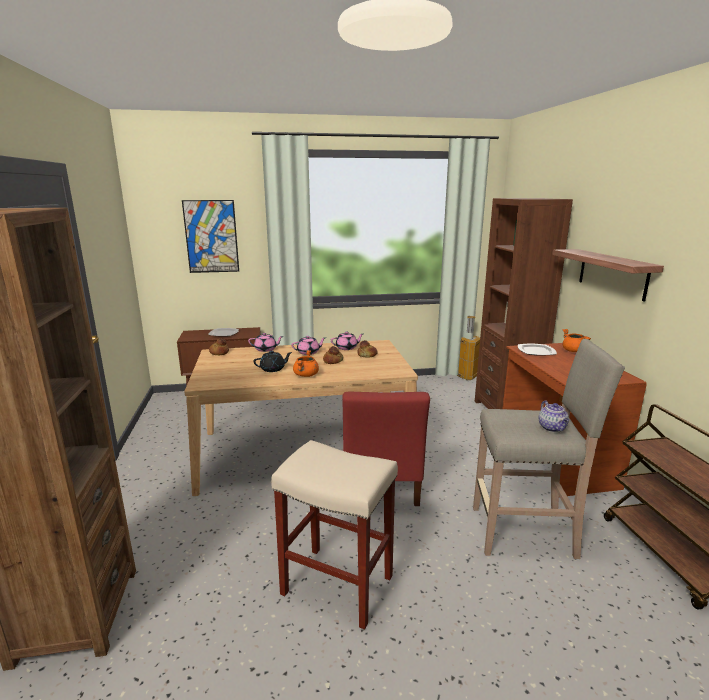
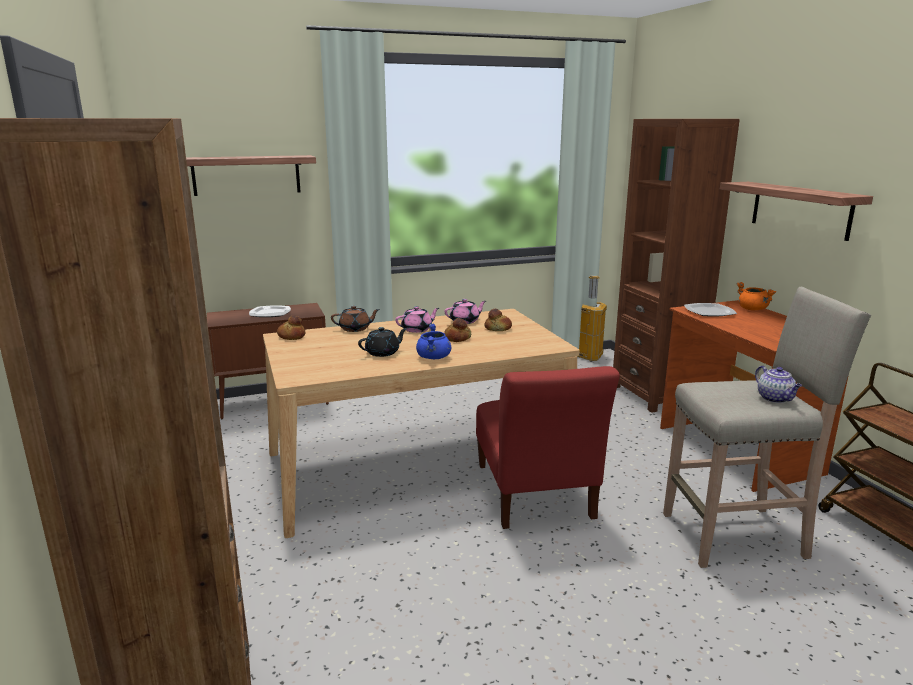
camera: 10 degrees left, 0 degrees up
picture [182,200,239,273] -> shelf [186,155,316,196]
pink teapot [248,333,284,352] -> brown teapot [331,306,380,332]
beige stool [271,440,398,630] -> none
orange cooking pot [293,350,319,377] -> blue cooking pot [416,323,451,359]

